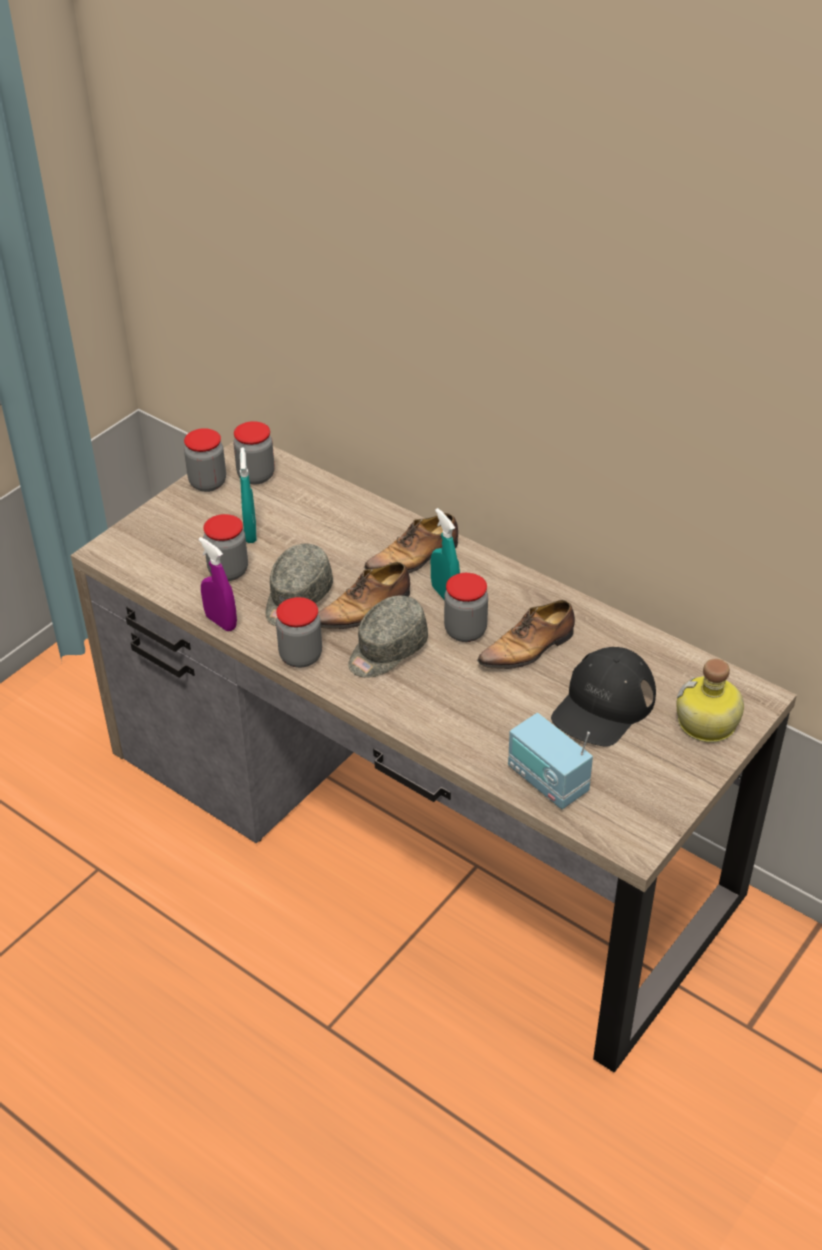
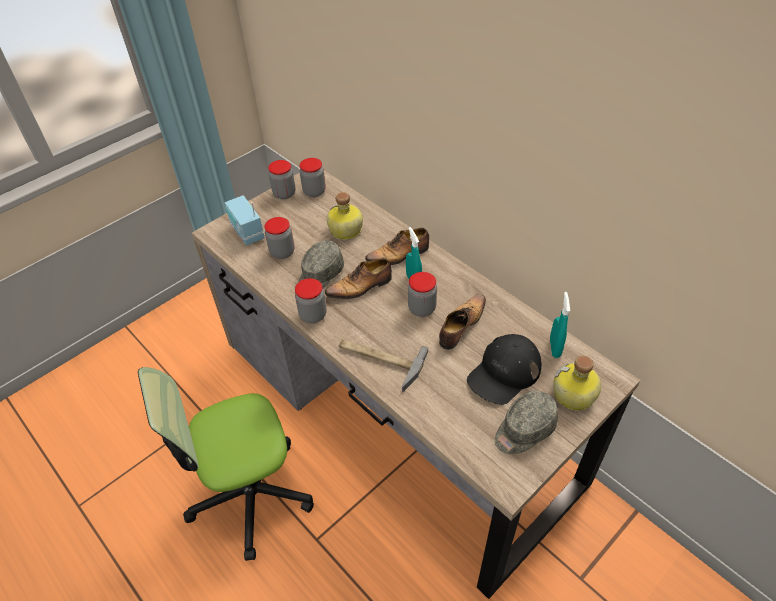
camera: 10 degrees right, 5 degrees up
purple spray bottle [198,537,237,631] -> none
turquoise spray bottle [240,447,256,543] -> turquoise spray bottle moved to [550,292,570,358]
grey cap [348,595,428,678] -> grey cap moved to [495,391,558,454]
shoe [477,600,575,669] -> shoe turned 150 degrees clockwise [439,294,486,350]
radio [508,713,593,809] -> radio moved to [225,195,265,246]
none -> office chair [138,367,314,561]
none -> bottle [327,192,363,240]
none -> hammer [339,339,428,392]

